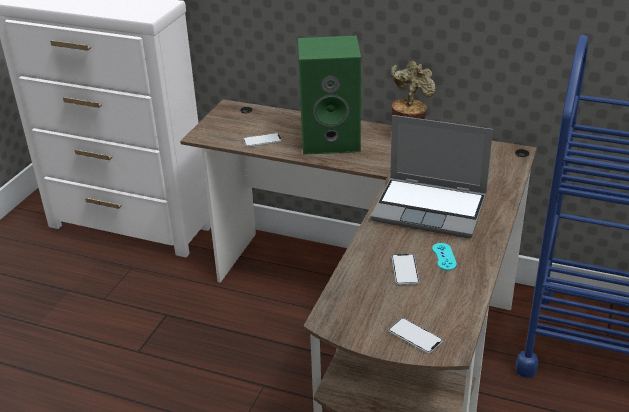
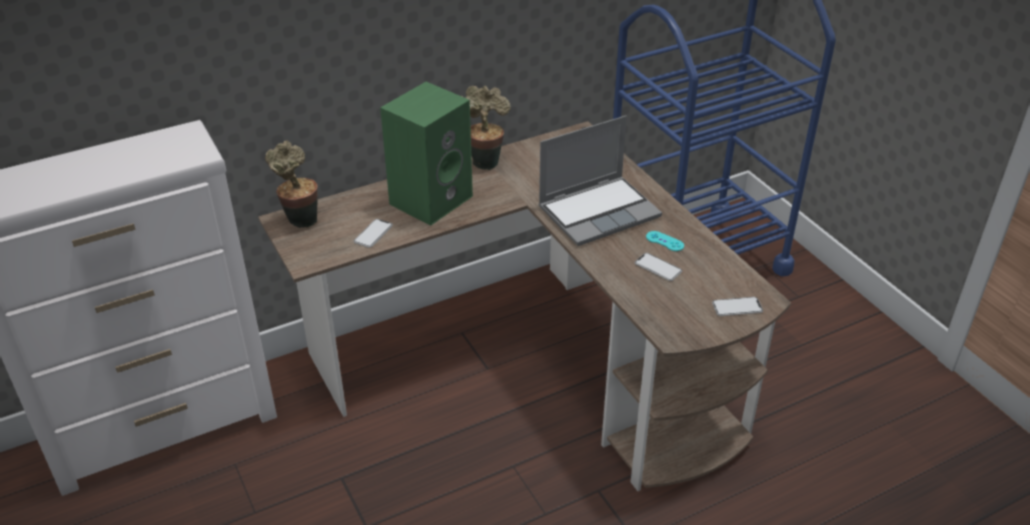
camera: 50 degrees left, 5 degrees up
none -> potted plant [265,141,318,228]

